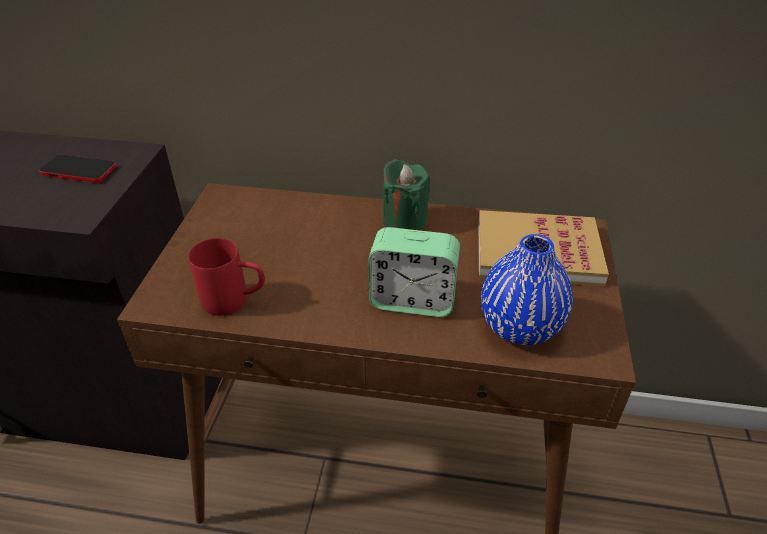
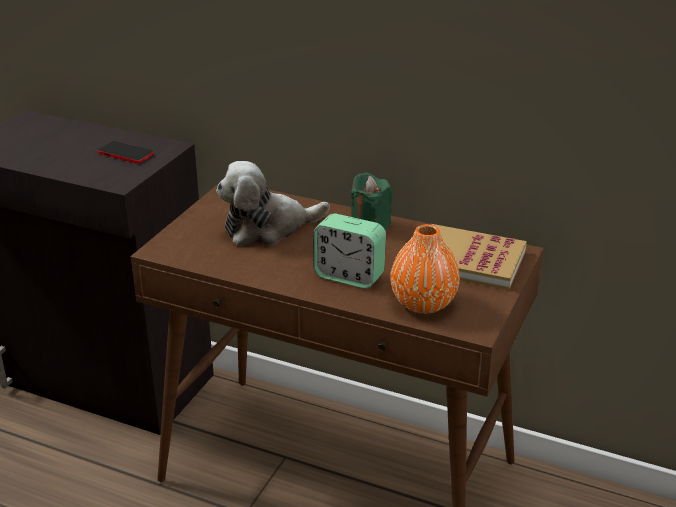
camera: 15 degrees right, 10 degrees down
red mug [188,238,265,316] -> none
blue vase [481,234,572,345] -> orange vase [391,224,460,314]
none -> plush toy [216,161,330,246]

